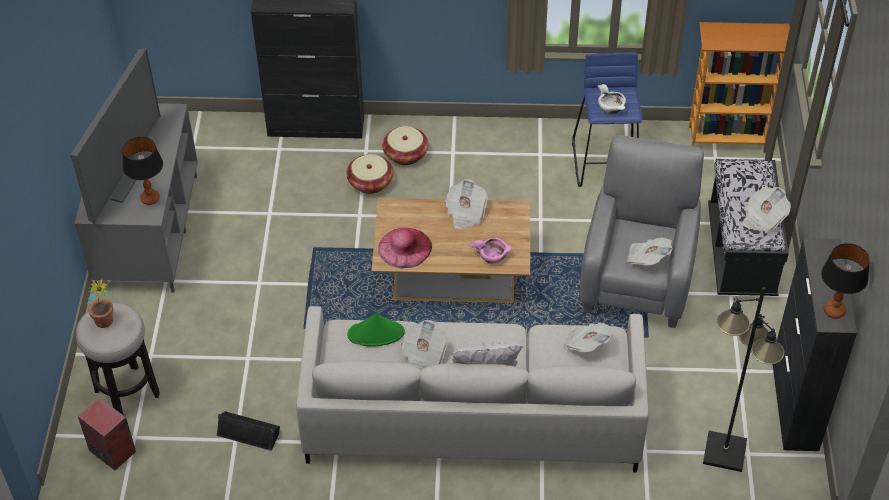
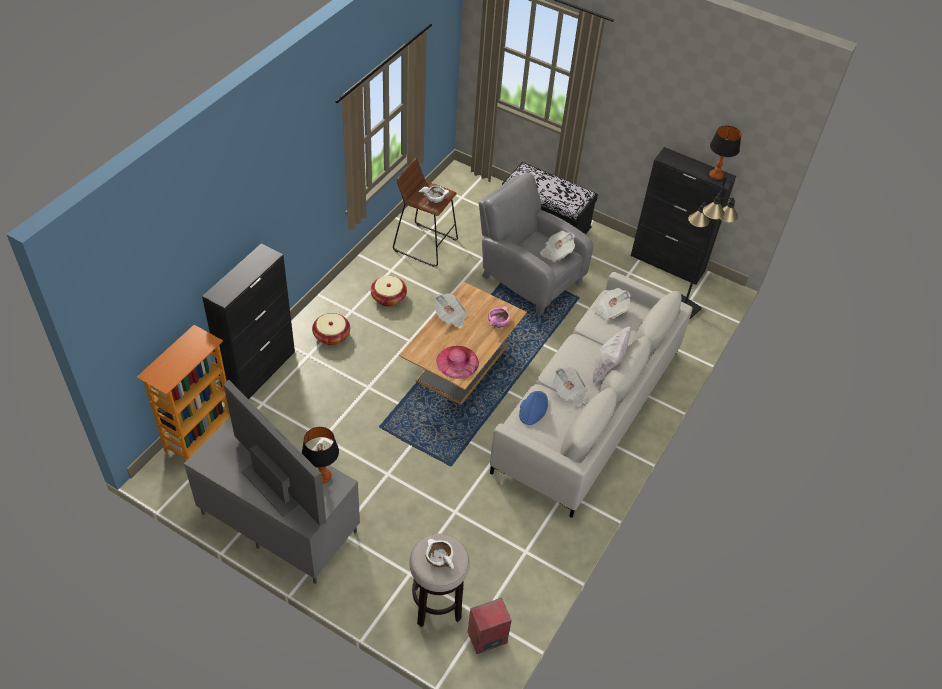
camera: 65 degrees left, 0 degrees up
potted plant [87,279,113,328] -> white bowl [425,539,454,569]
black speaker [217,411,280,451] -> none
basket [346,154,393,194] -> basket moved to [371,276,407,307]
green hat [347,313,405,347] -> blue hat [519,391,548,425]
blue stool [572,52,643,187] -> brown stool [393,158,458,267]
bookcase [689,22,790,153] -> bookcase moved to [137,325,230,461]
newspaper [743,186,791,233] -> none

